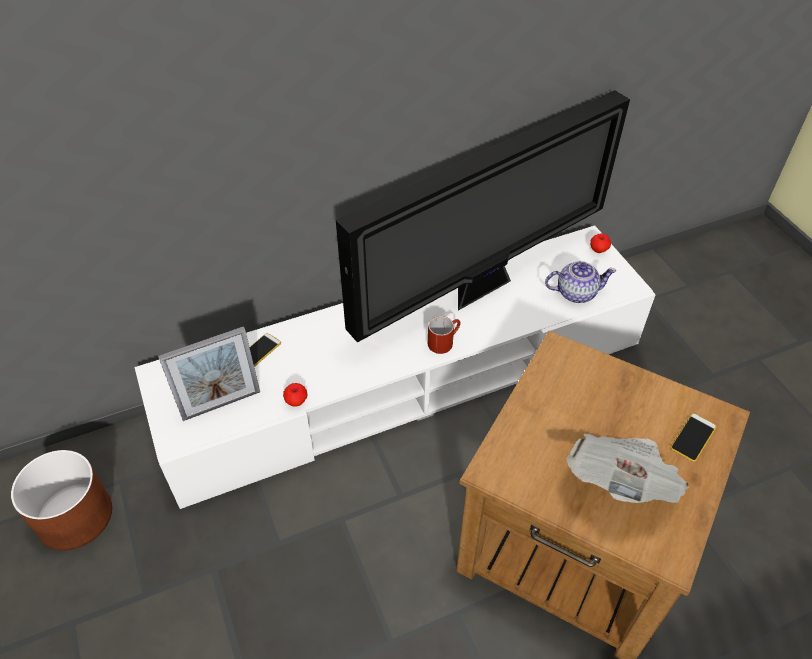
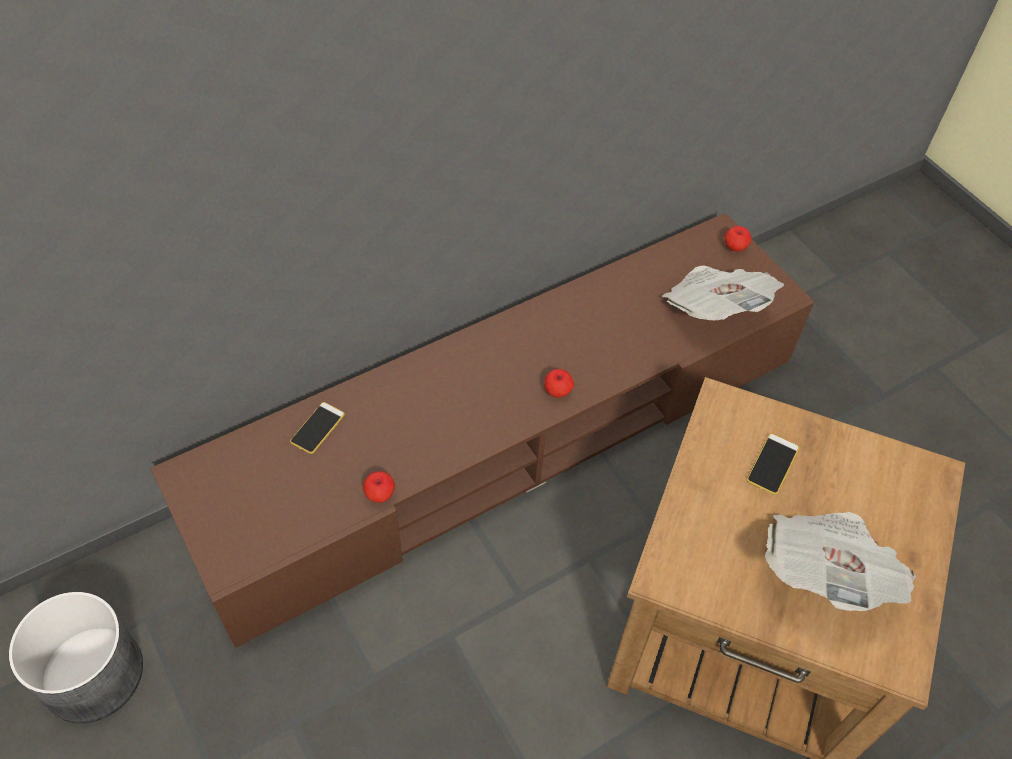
camera: 10 degrees left, 5 degrees up
brown planter [11,450,112,550] -> grey planter [9,592,143,723]
white tv stand [134,226,656,509] -> brown tv stand [150,213,814,648]
picture frame [158,326,260,421] -> none
television [336,90,630,343] -> none
red mug [428,316,461,354] -> apple [544,369,574,398]
teapot [545,261,616,303] -> newspaper [662,265,784,320]
phone [670,413,716,462] -> phone moved to [746,434,799,495]

